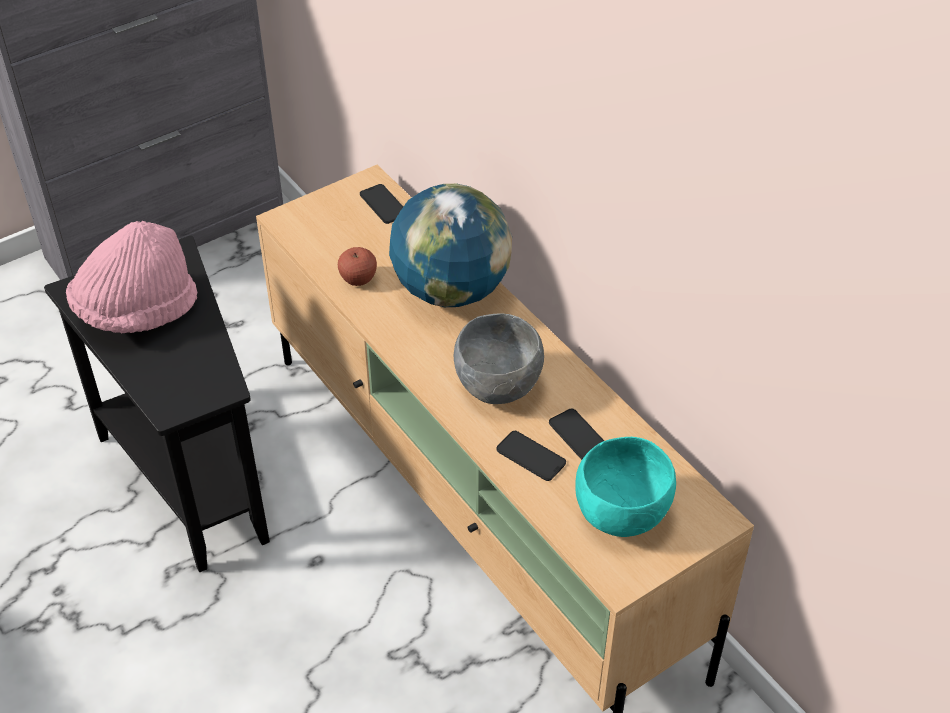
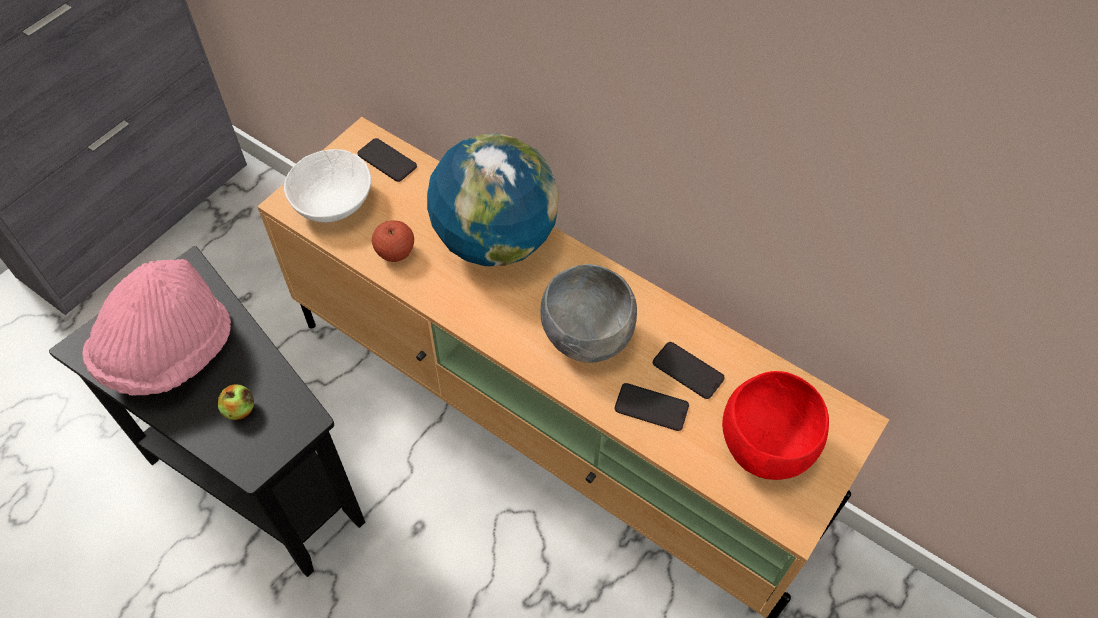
camera: 20 degrees left, 10 degrees up
turquoise bowl [575,437,676,537] -> red bowl [722,371,829,480]
none -> apple [218,384,254,420]
none -> white bowl [284,149,371,222]

